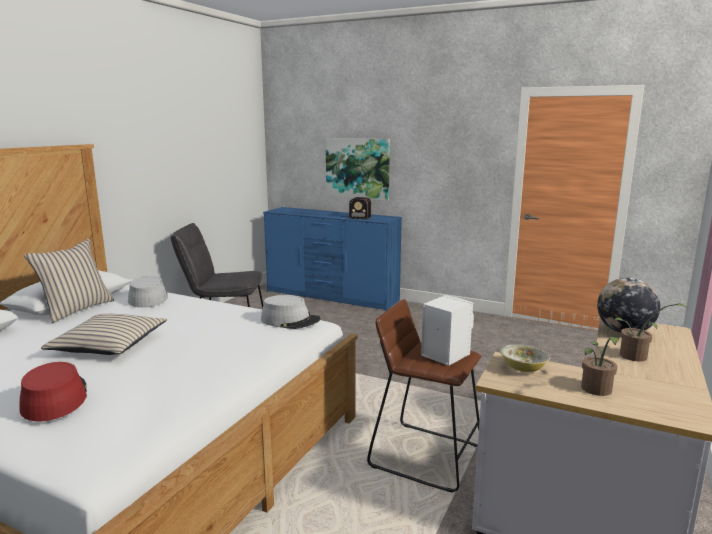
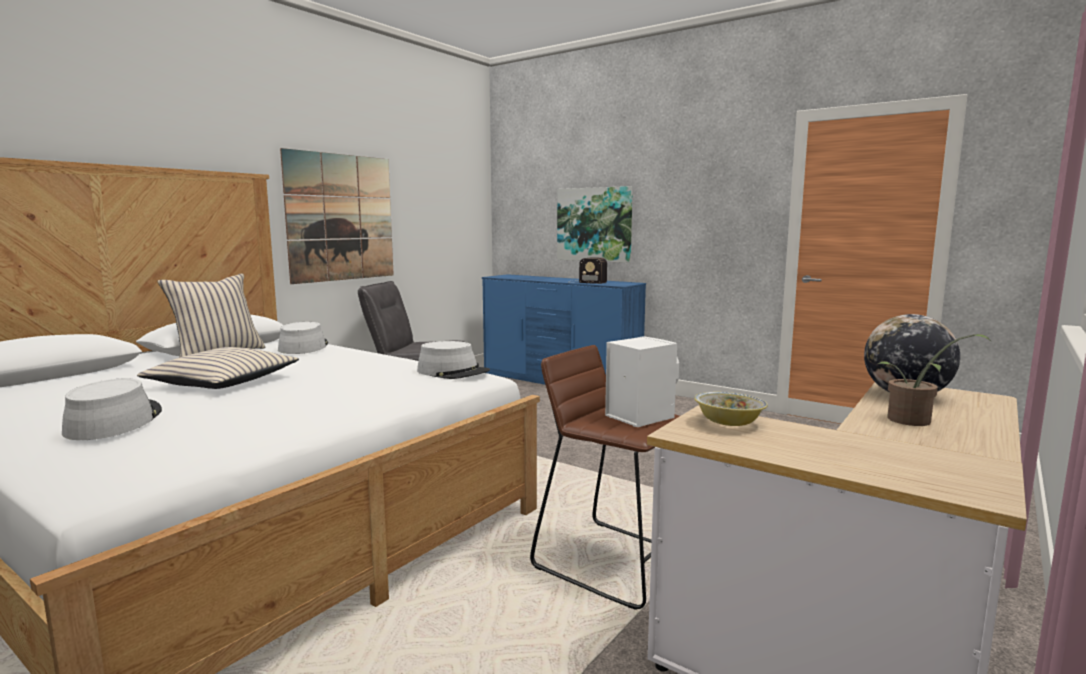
camera: 10 degrees right, 5 degrees down
red hat [19,362,87,421] -> grey hat [62,378,162,440]
potted plant [581,337,619,396] -> none
none -> picture [280,148,394,284]

